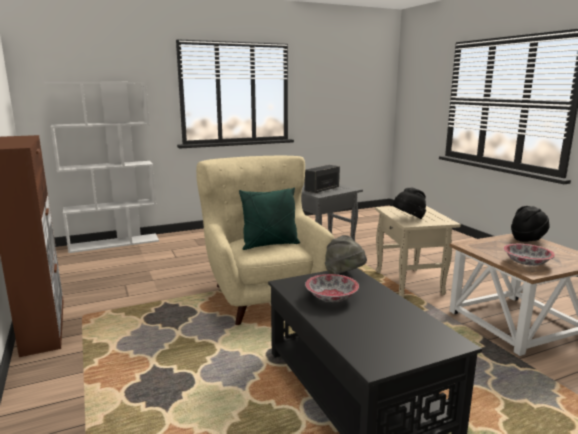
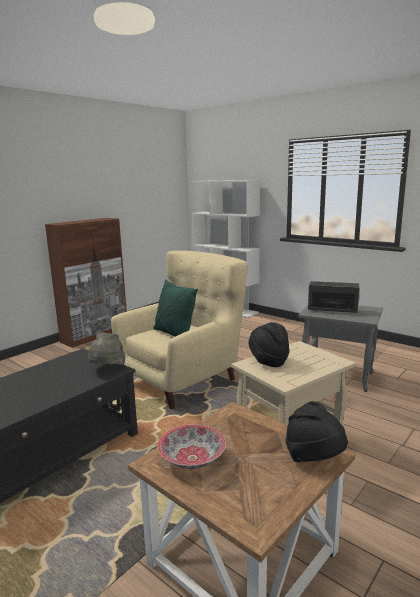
camera: 65 degrees right, 0 degrees up
bowl [305,274,359,302] -> none

